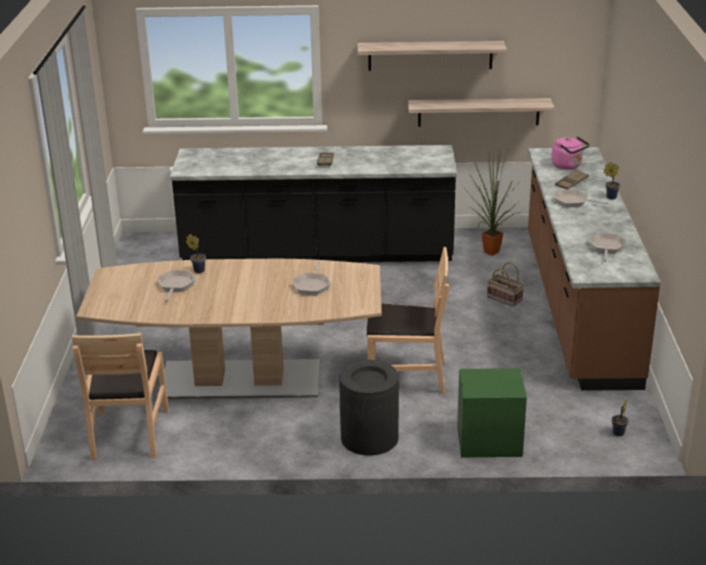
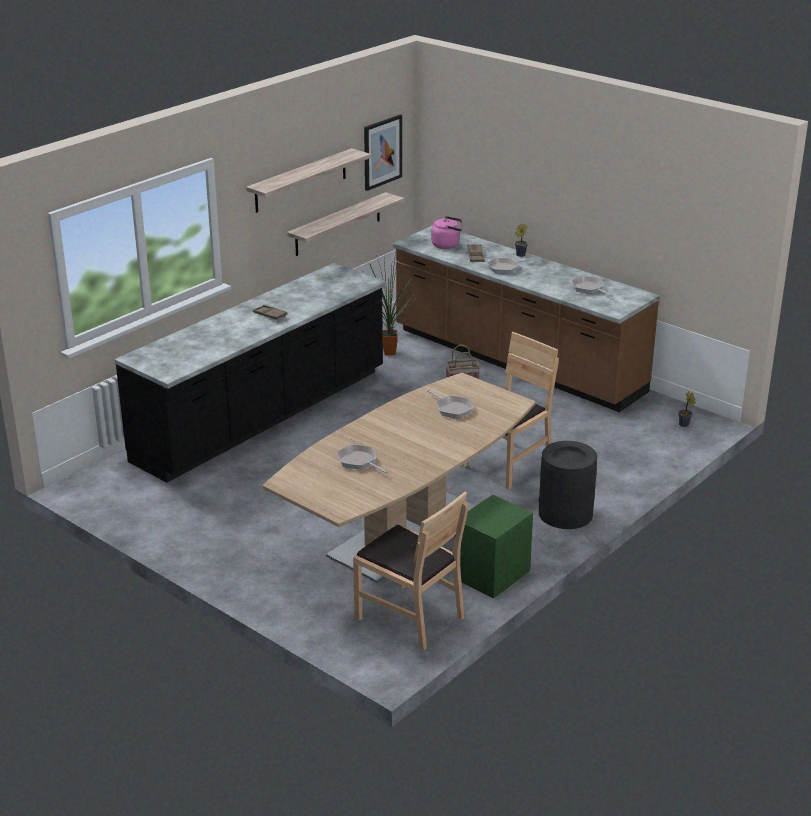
camera: 50 degrees left, 0 degrees up
potted plant [186,234,206,273] -> none
green nightstand [457,368,527,457] -> green nightstand moved to [460,495,533,598]
none -> picture [364,115,402,191]

